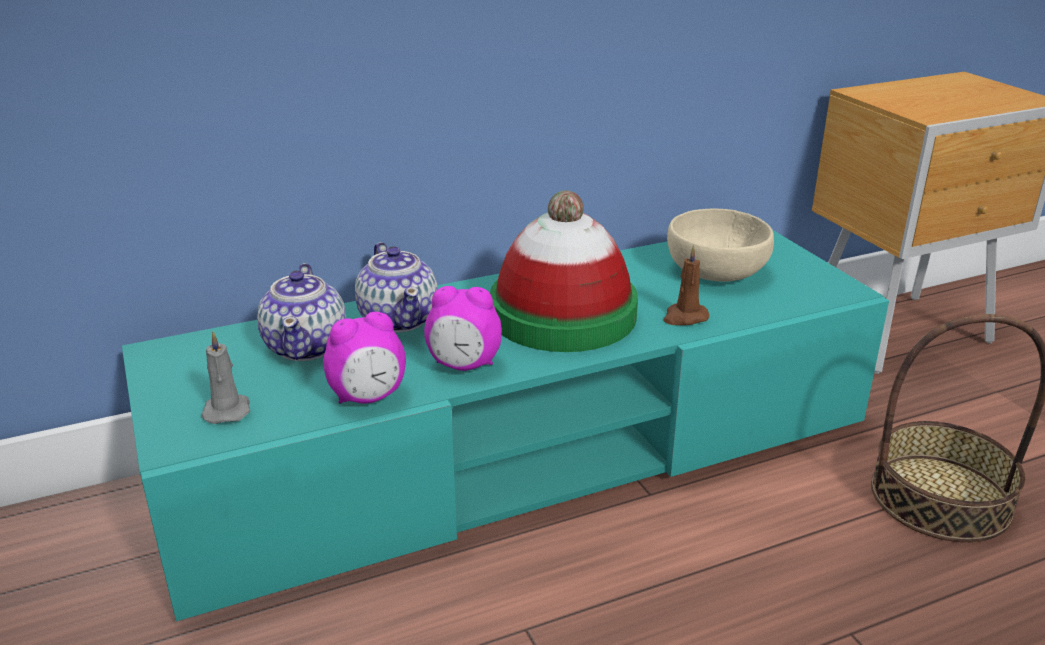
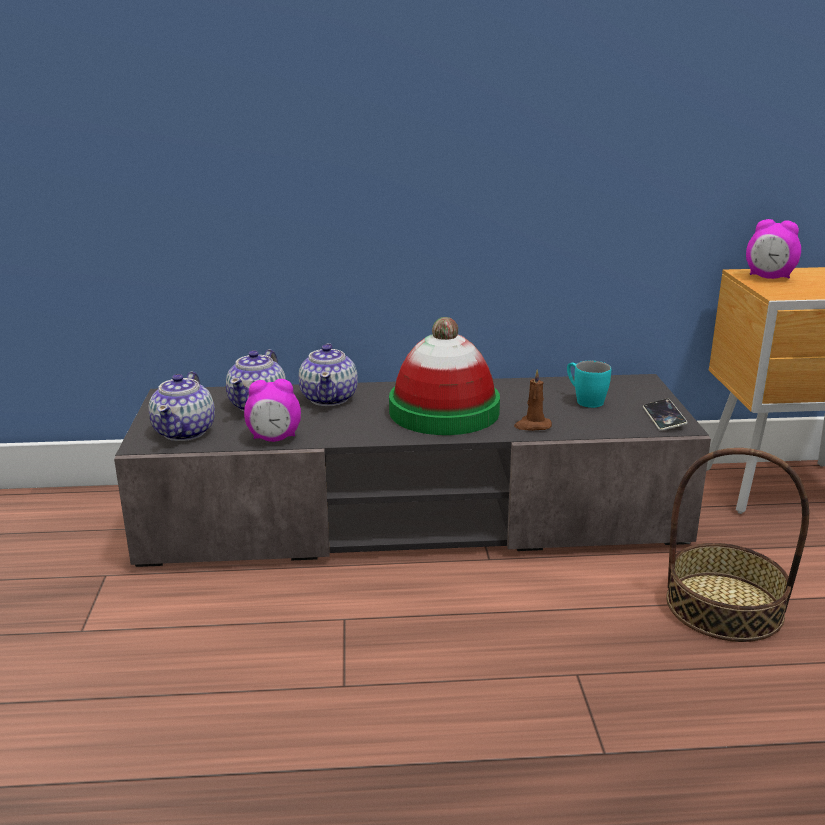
camera: 20 degrees right, 5 degrees down
turquoise tv stand [122,230,889,621] -> grey tv stand [114,374,711,567]
grey candle [201,331,250,424] -> teapot [149,371,215,441]
alarm clock [424,286,502,371] -> alarm clock moved to [746,219,801,279]
beige bowl [667,209,774,282] -> turquoise mug [567,361,611,408]
none -> phone [643,399,688,431]

